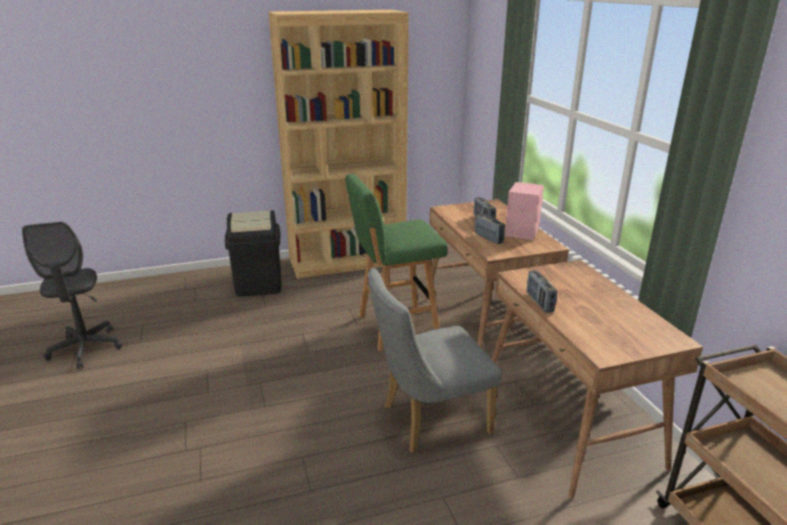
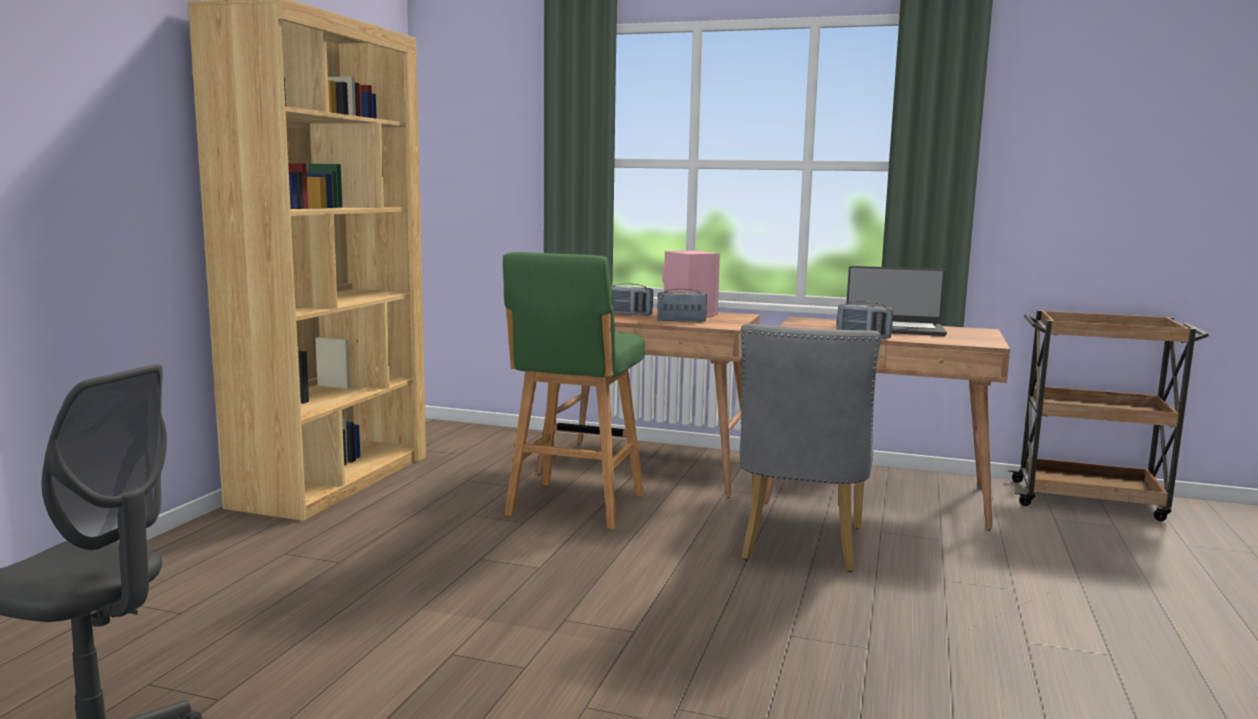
camera: 55 degrees left, 15 degrees down
black trash can [225,210,282,297] -> none
none -> laptop [847,266,947,336]

